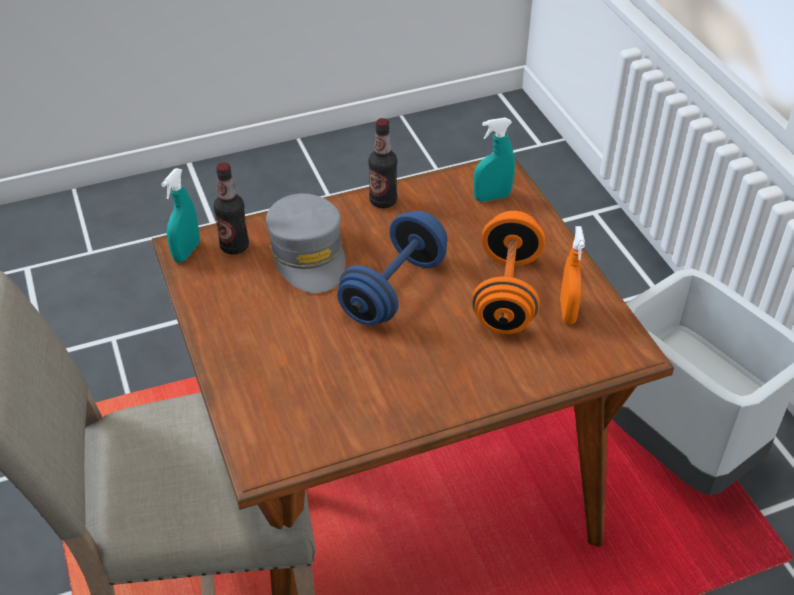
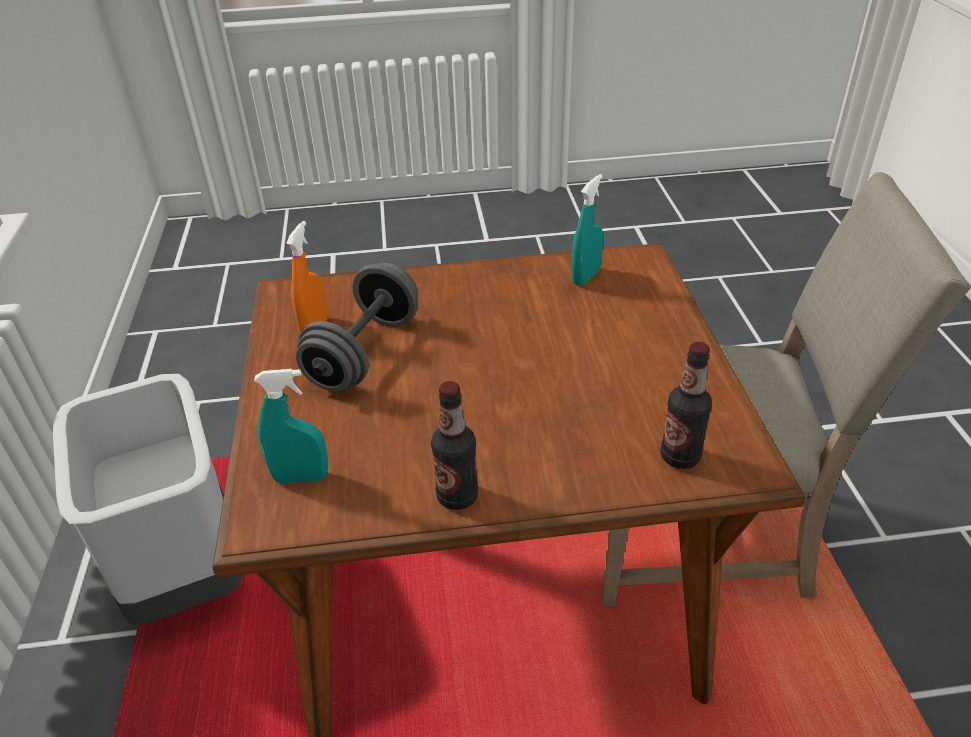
camera: 165 degrees left, 5 degrees down
turquoise spray bottle [161,168,200,263] -> turquoise spray bottle moved to [571,174,603,286]
grey cap [266,193,346,293] -> none
blue dumbbell [337,211,447,325] -> none
orange dumbbell [472,211,545,334] -> grey dumbbell [296,263,418,391]

